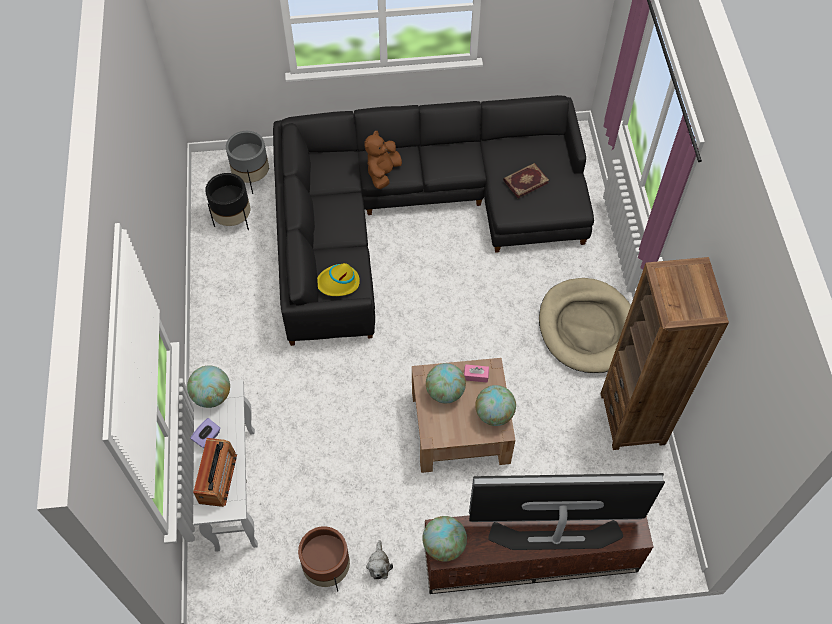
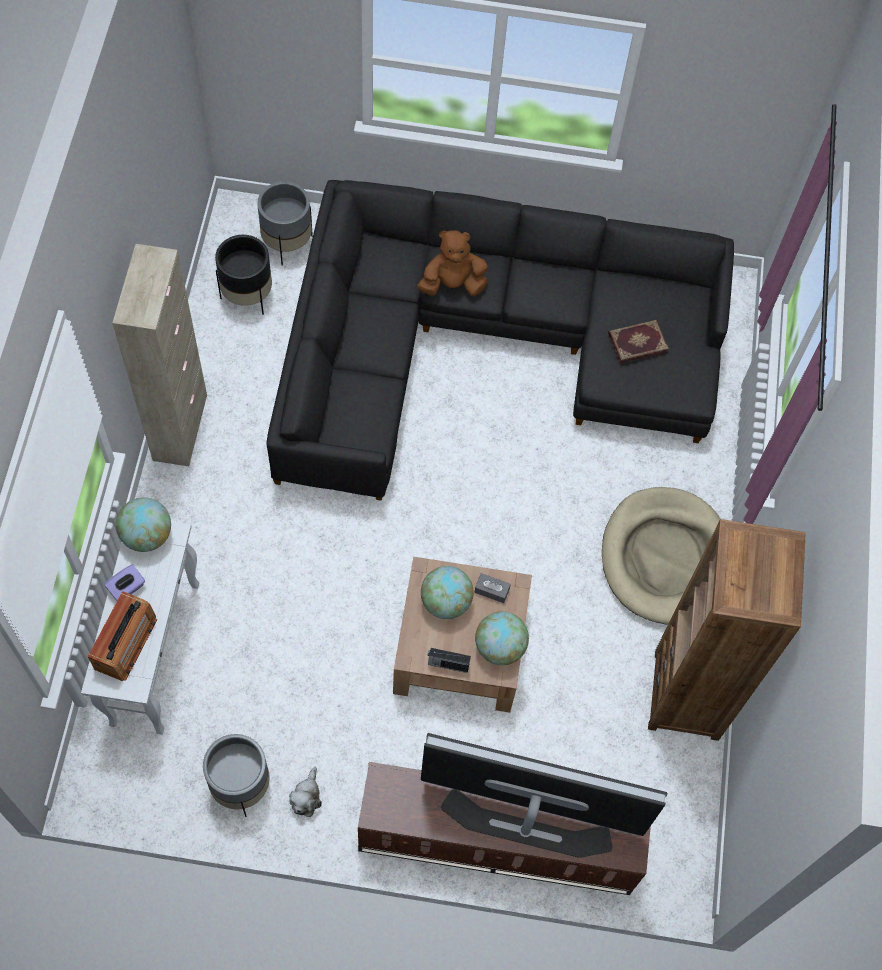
camera: 10 degrees right, 5 degrees up
brown planter [298,526,350,592] -> grey planter [203,734,270,817]
yellow hat [317,263,360,296] -> none
brown plush toy [364,130,402,189] -> brown plush toy turned 45 degrees clockwise [417,230,488,296]
globe [422,516,467,562] -> none
pink tissue box [464,364,489,382] -> grey tissue box [475,573,511,603]
none -> beige cabinet [112,244,207,466]
none -> radio [427,648,471,673]

